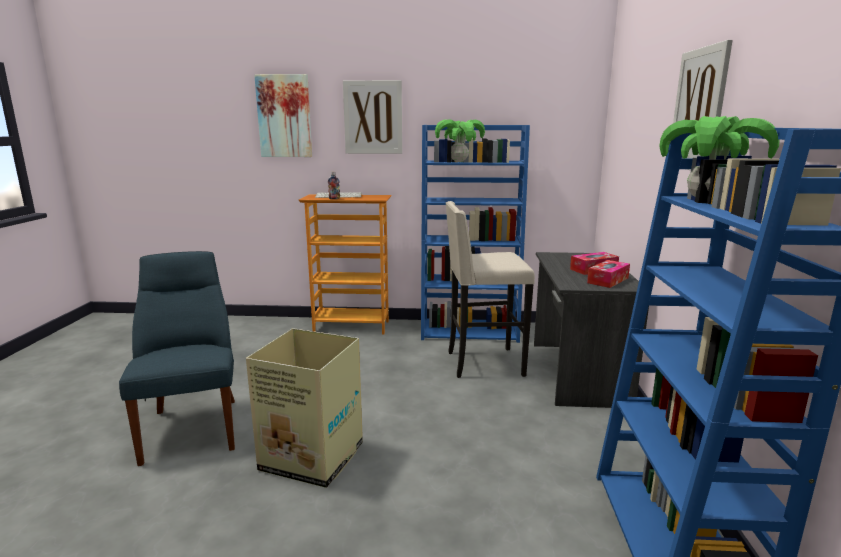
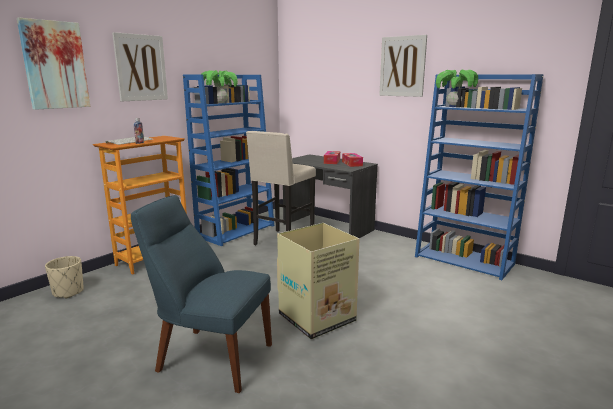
camera: 55 degrees left, 0 degrees up
none -> beige planter [45,256,84,298]

